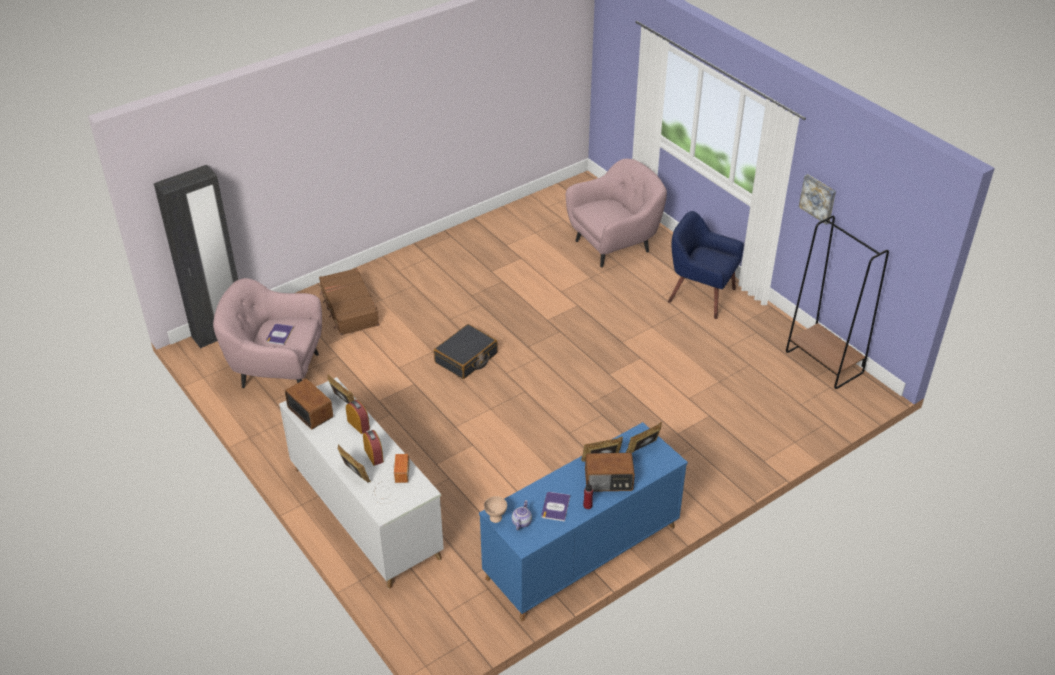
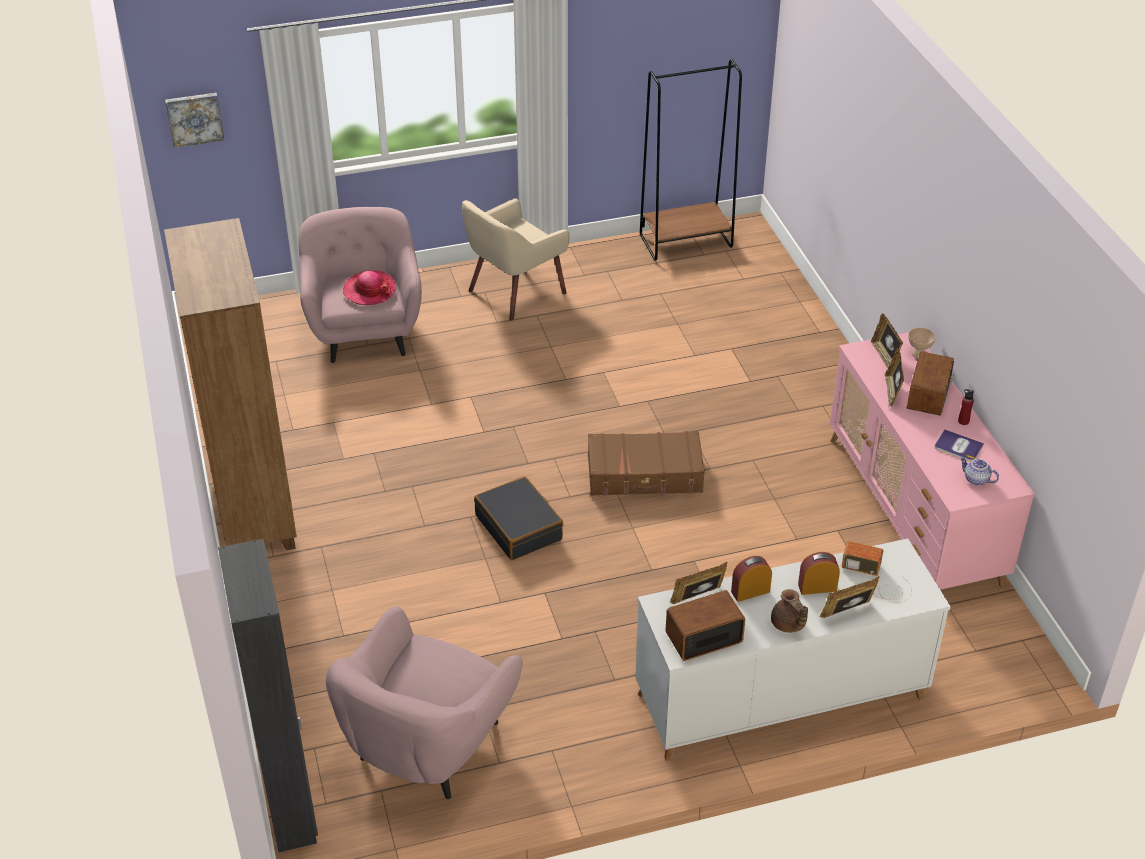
camera: 70 degrees left, 0 degrees up
book [266,324,294,345] -> none
brown suitcase [319,268,379,335] -> brown suitcase moved to [588,431,705,496]
blue dresser [479,422,688,622] -> pink dresser [830,332,1035,590]
beige bowl [484,496,507,523] -> beige bowl moved to [908,328,936,358]
blue armchair [668,211,744,319] -> beige armchair [462,198,569,321]
picture [799,174,836,225] -> picture moved to [165,93,224,148]
none -> brown bookcase [164,218,297,550]
none -> hat [343,270,396,305]
none -> brown teapot [771,589,808,633]

